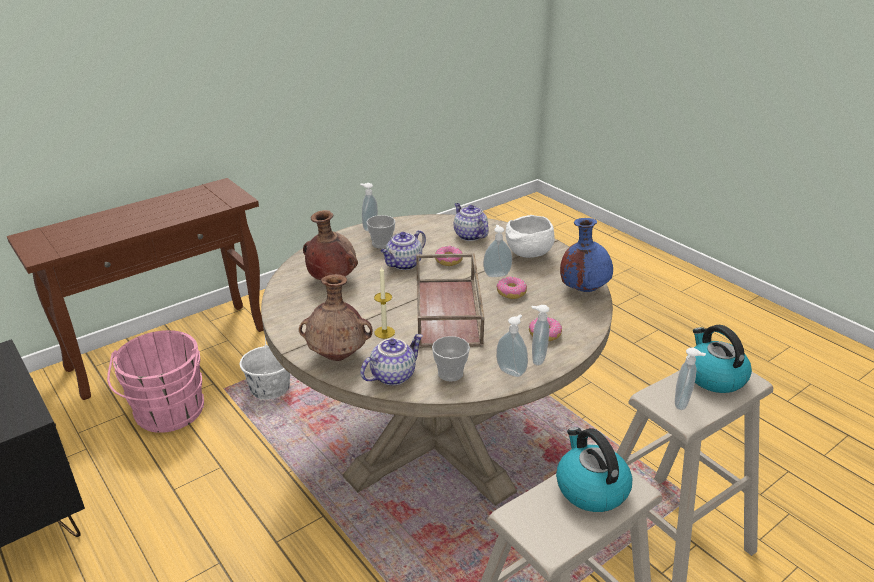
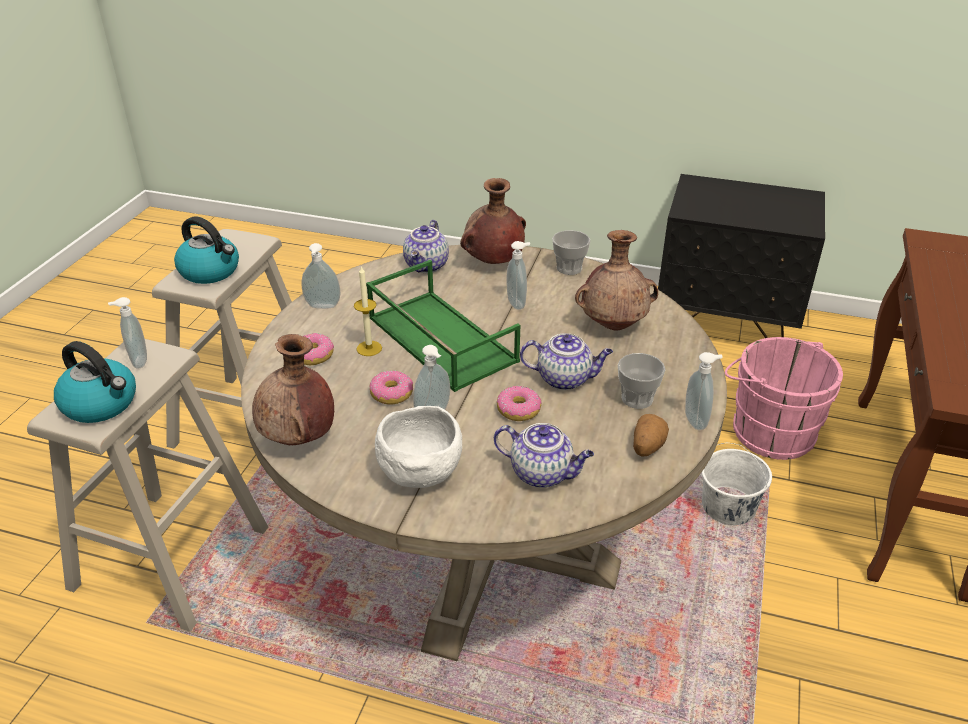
camera: 145 degrees right, 5 degrees up
candle [374,266,395,339] -> candle moved to [354,266,382,356]
teapot [380,230,426,270] -> teapot turned 90 degrees clockwise [520,333,613,390]
brown tray [416,253,485,348] -> green tray [366,260,520,392]
cup [432,336,470,381] -> cup moved to [552,230,590,275]
soap dispenser [532,305,549,366] -> soap dispenser moved to [506,241,530,310]
blue vase [560,218,613,292] -> brown vase [252,334,334,445]
none -> potato [633,414,669,456]

